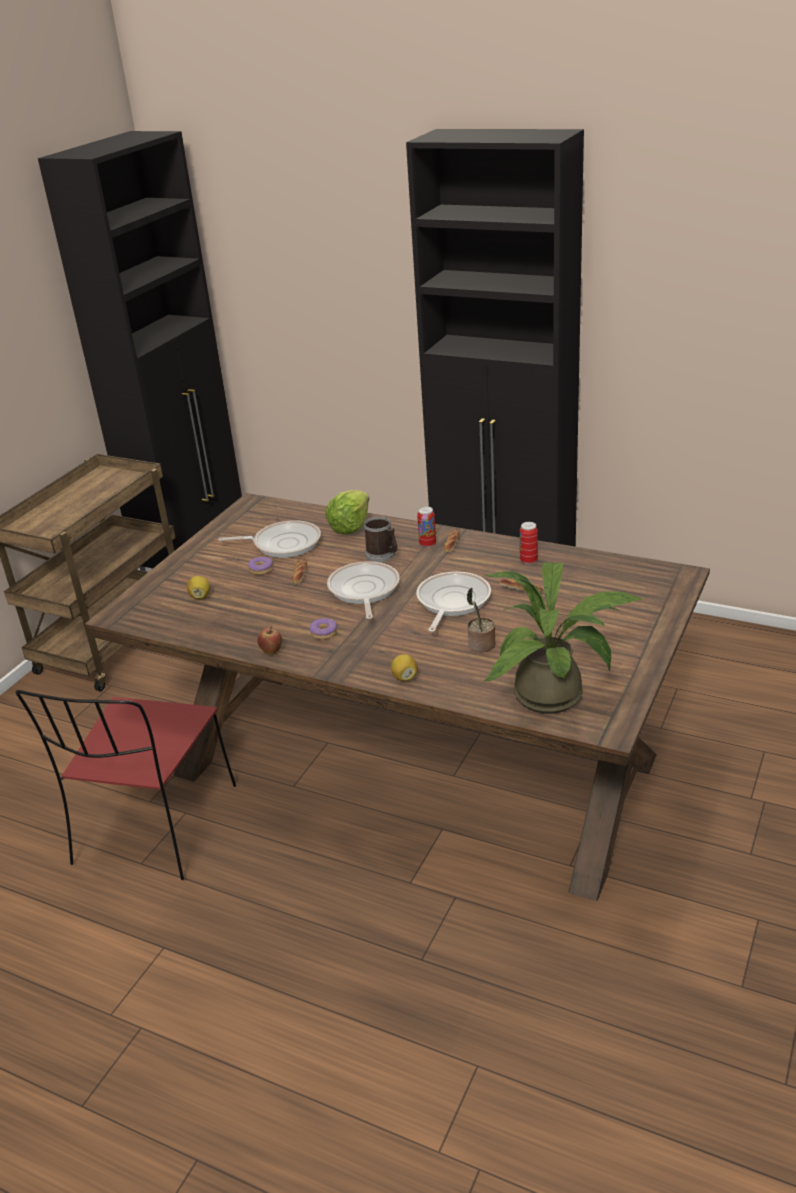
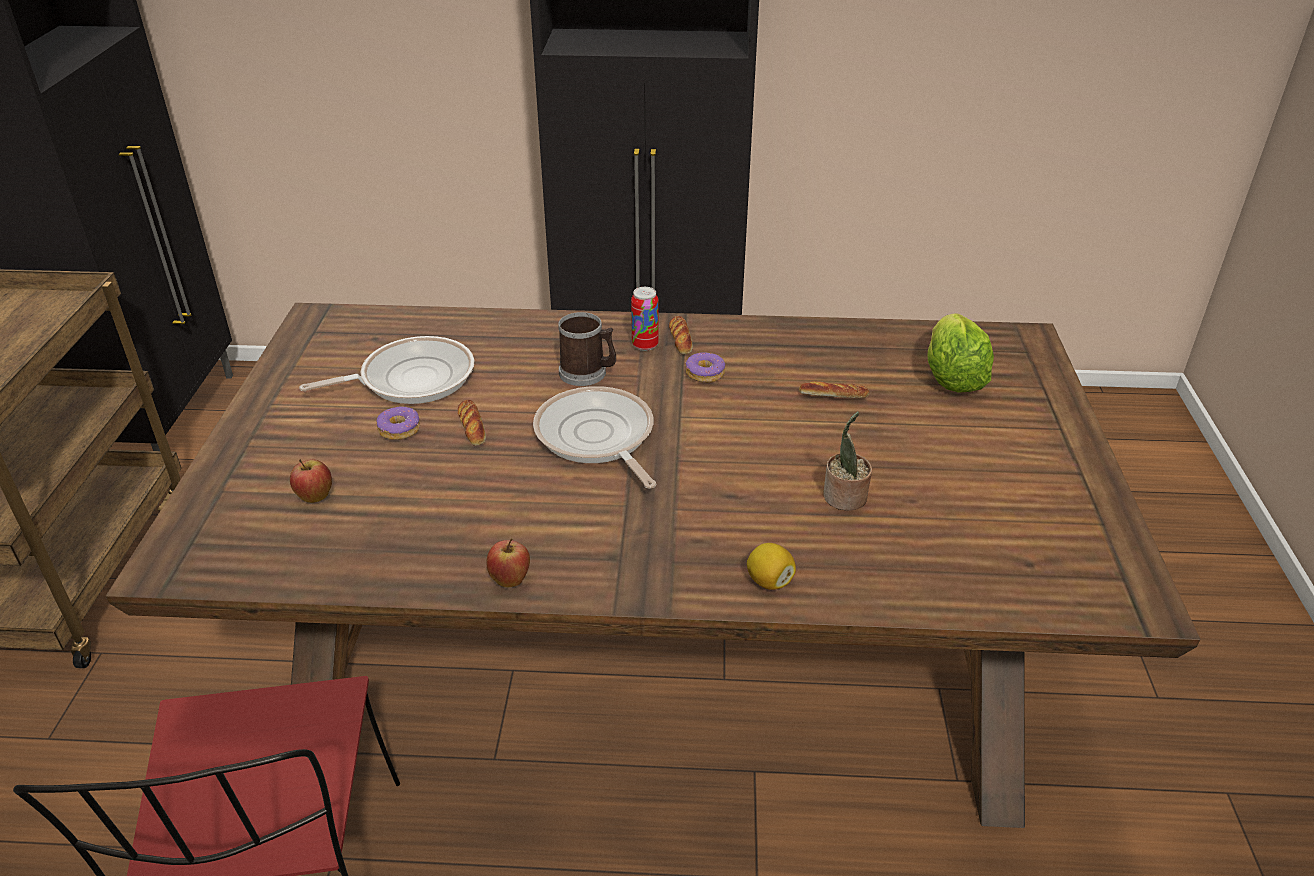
camera: 25 degrees left, 5 degrees up
lemon [187,576,210,599] -> apple [290,459,332,503]
donut [310,618,337,640] -> donut moved to [686,352,725,383]
lettuce [325,490,369,535] -> lettuce moved to [928,313,994,393]
frying pan [416,572,491,632] -> none
potted plant [484,562,643,714] -> none
can [520,522,538,564] -> none

